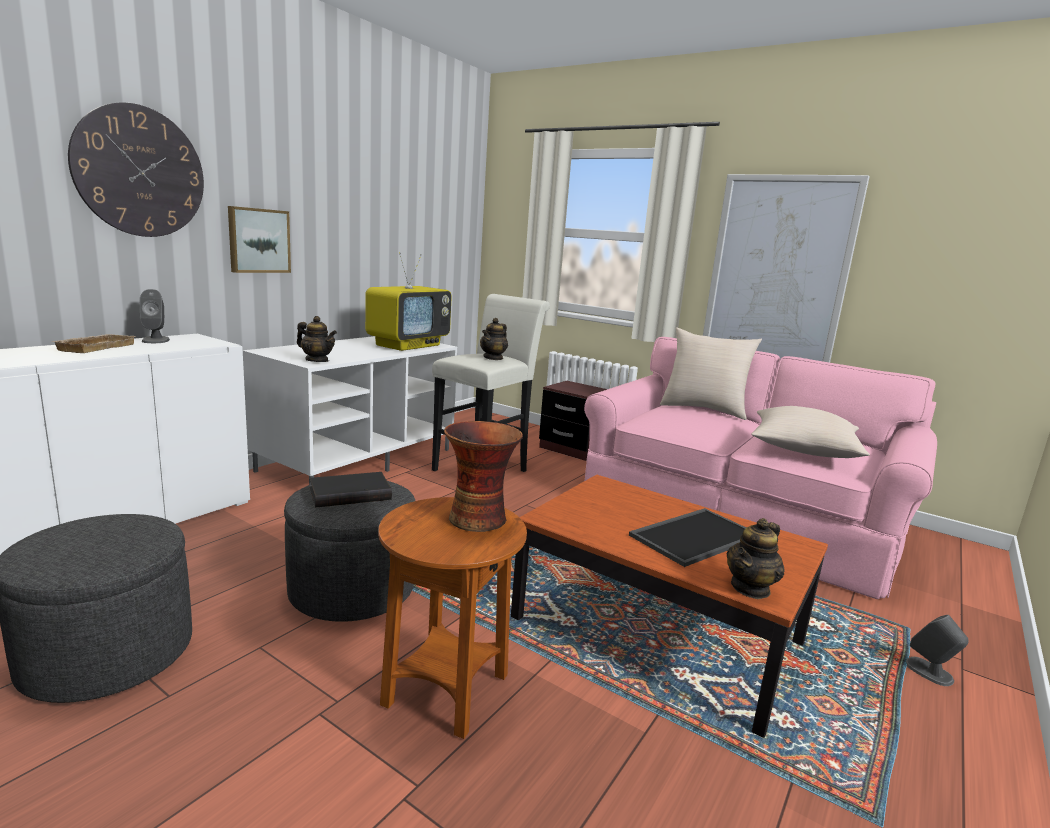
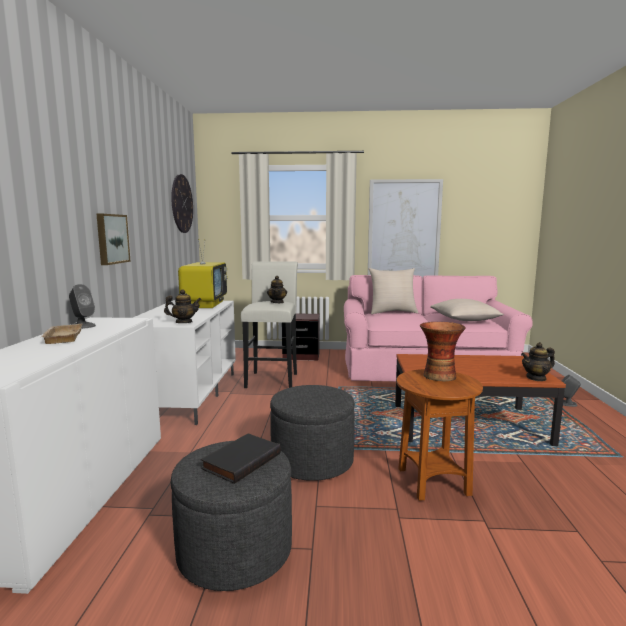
camera: 30 degrees left, 5 degrees down
wall clock [68,103,204,237] -> wall clock moved to [171,174,193,233]
black book [310,472,392,507] -> black book moved to [201,433,281,484]
tray [629,508,746,567] -> none
teapot [727,518,785,599] -> teapot turned 60 degrees clockwise [521,342,555,381]

